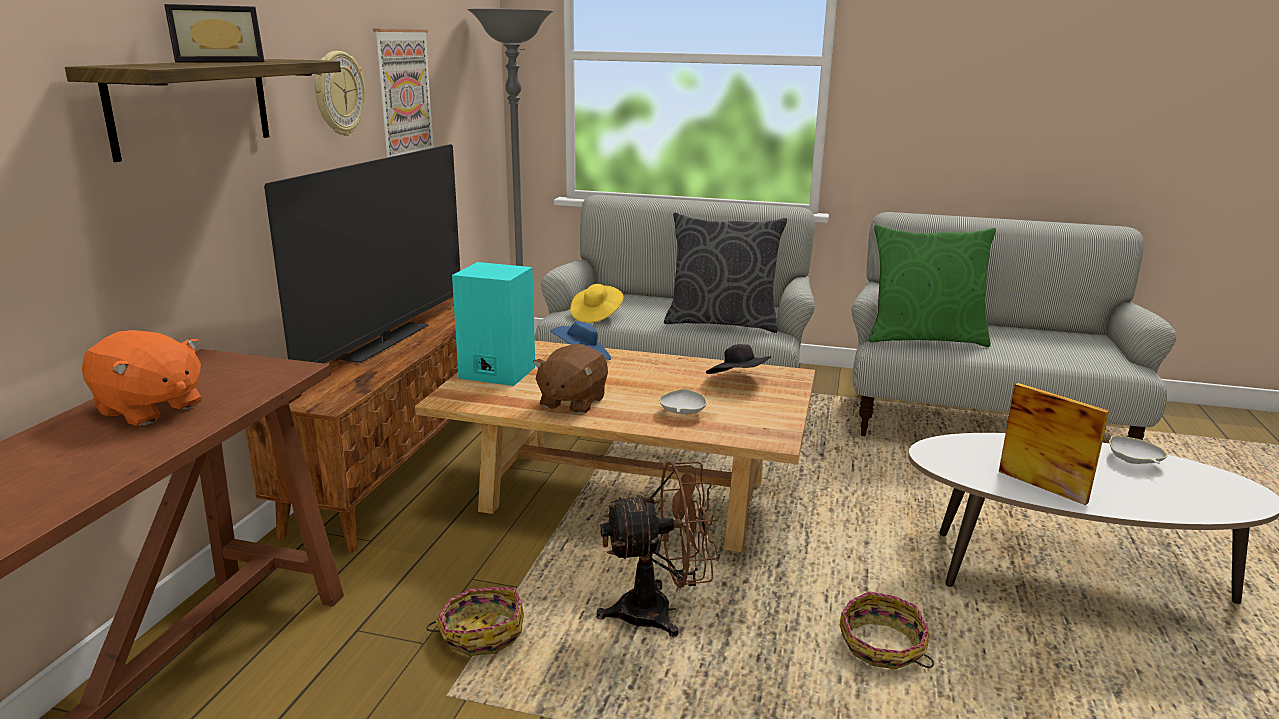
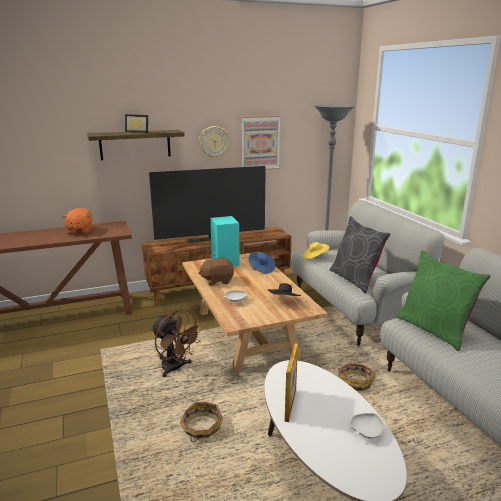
camera: 55 degrees right, 0 degrees up
basket [426,587,524,657] -> basket moved to [338,363,375,391]

